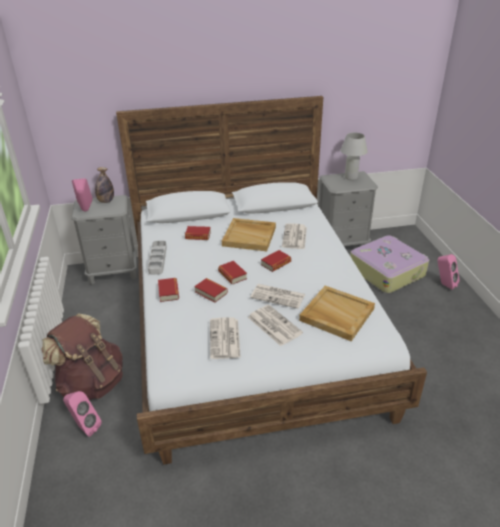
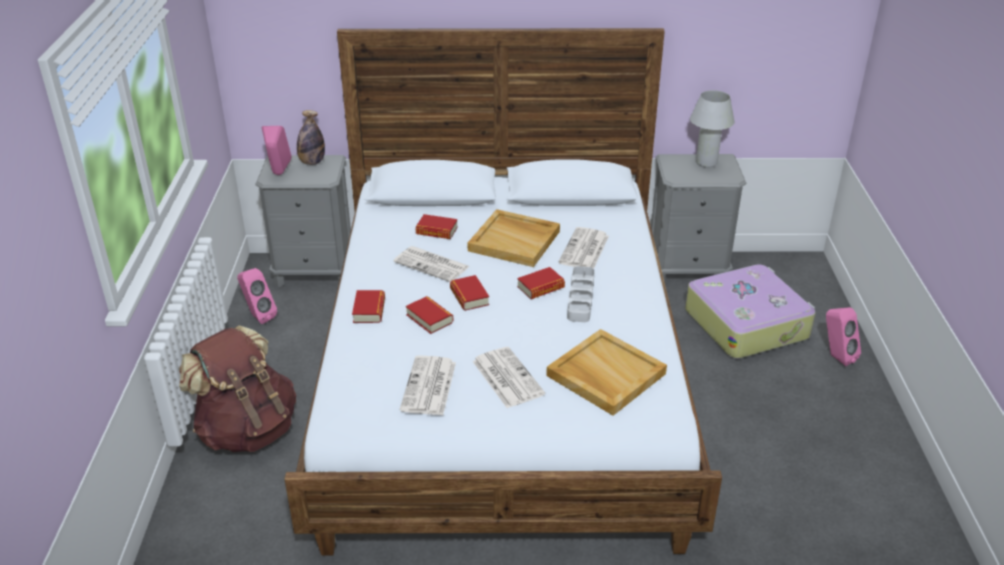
camera: 10 degrees right, 0 degrees up
pink speaker [63,391,102,437] -> pink speaker moved to [237,268,277,324]
grey tray [148,241,167,275] -> grey tray moved to [567,266,595,322]
newspaper [250,284,305,309] -> newspaper moved to [393,246,470,282]

